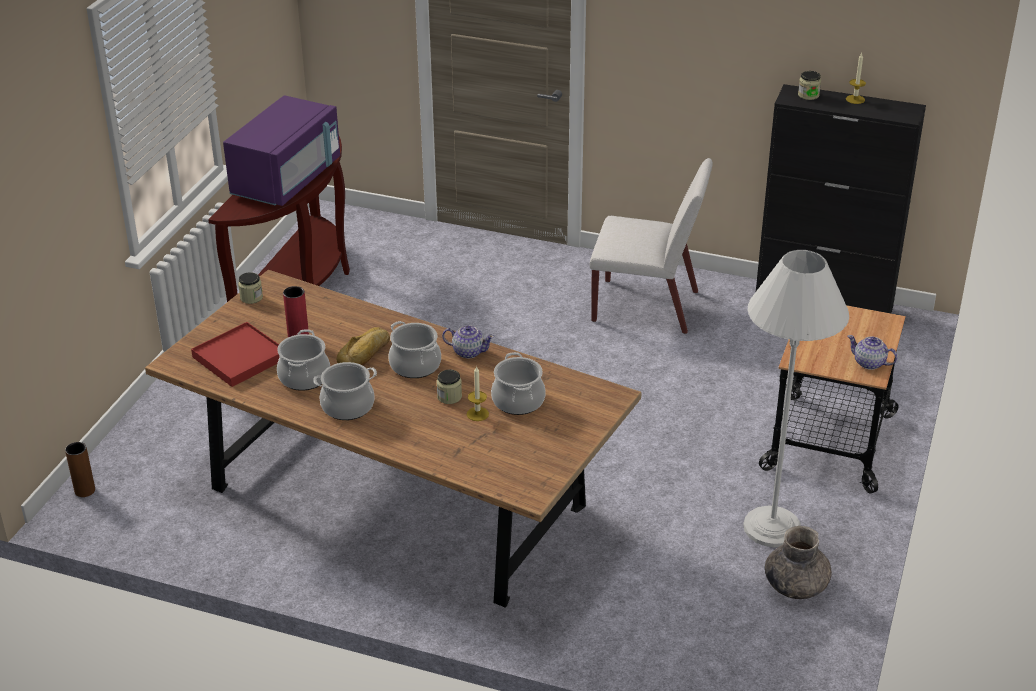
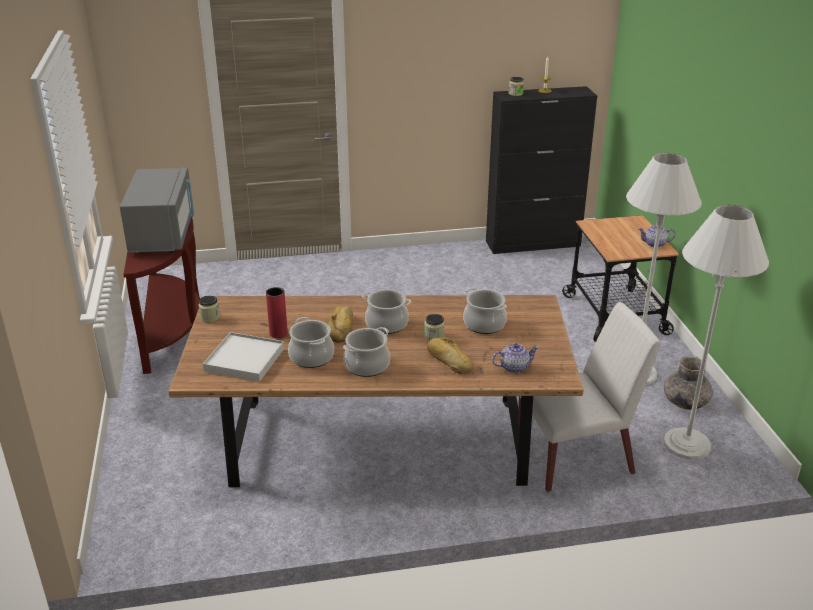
camera: 30 degrees left, 5 degrees down
brown vase [65,442,95,497] -> none
red tray [191,322,280,387] -> white tray [203,332,284,382]
purple microwave [223,95,340,206] -> grey microwave [120,167,194,253]
teapot [442,325,494,359] -> teapot moved to [492,343,539,373]
candle [467,366,489,421] -> none
white chair [590,158,713,334] -> white chair moved to [518,302,660,492]
none -> bread [427,337,473,374]
none -> white floor lamp [663,205,769,460]

